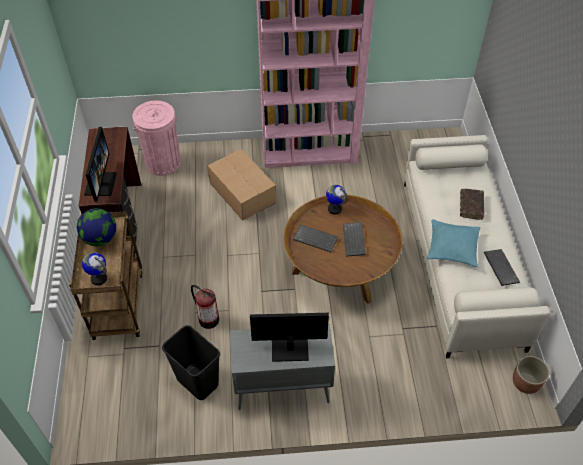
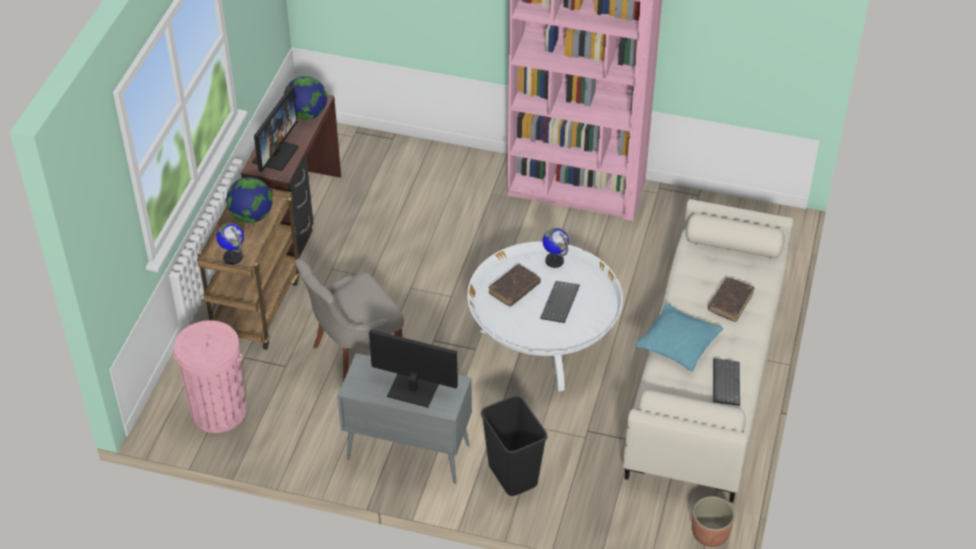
camera: 20 degrees right, 5 degrees down
pink trash can [132,101,181,176] -> pink trash can moved to [174,320,246,433]
black trash can [162,325,220,400] -> black trash can moved to [481,395,547,496]
fire extinguisher [191,285,219,329] -> grey chair [294,259,404,381]
cardboard box [207,149,276,221] -> none
brown coffee table [283,195,402,304] -> white coffee table [467,241,623,392]
keyboard [293,225,338,252] -> brown book [488,264,541,307]
none -> globe [284,76,327,120]

